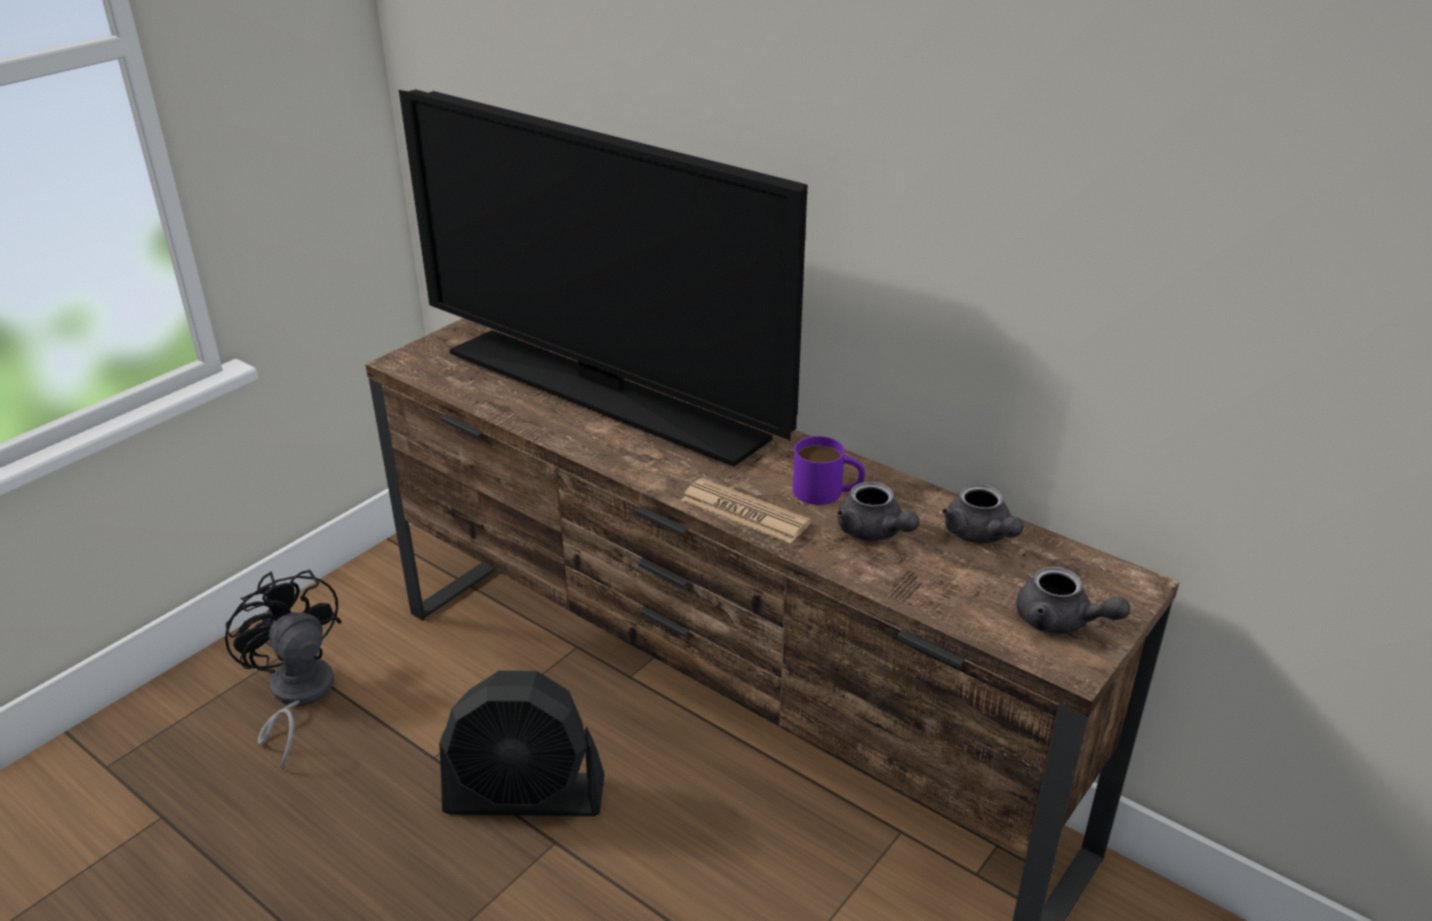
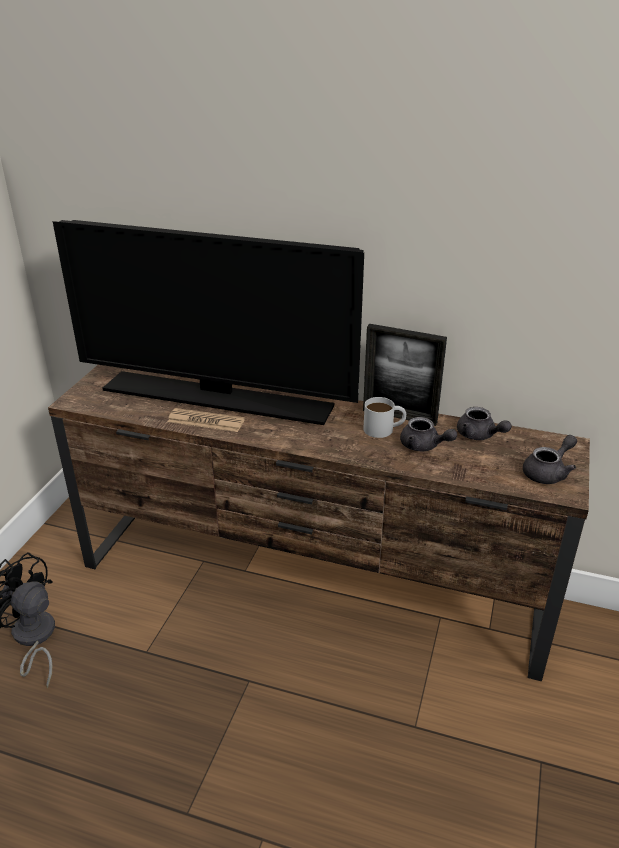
camera: 20 degrees left, 0 degrees up
black fan [439,671,605,816] -> none
newspaper [681,478,811,544] -> newspaper moved to [168,408,245,432]
purple mug [793,436,865,505] -> white mug [363,397,406,438]
grey teapot [1016,566,1130,634] -> grey teapot turned 60 degrees counterclockwise [523,435,577,484]
none -> picture frame [363,324,447,426]

